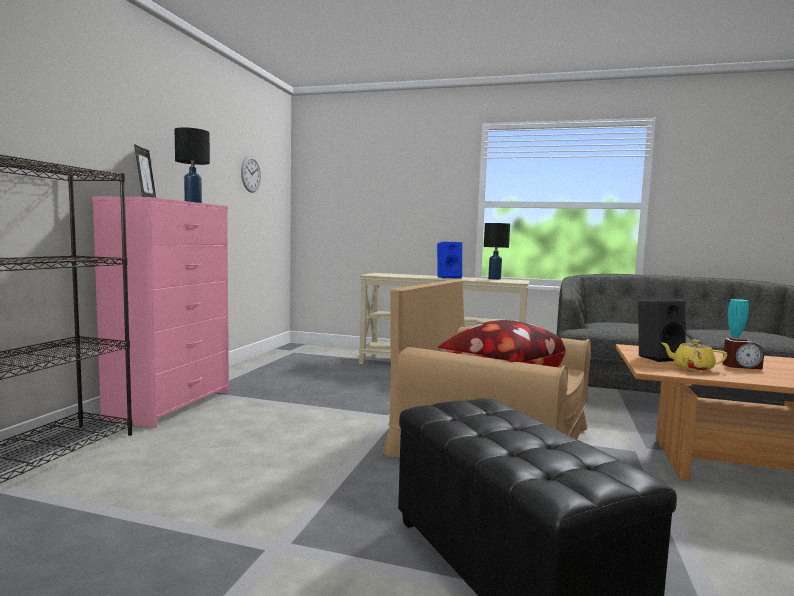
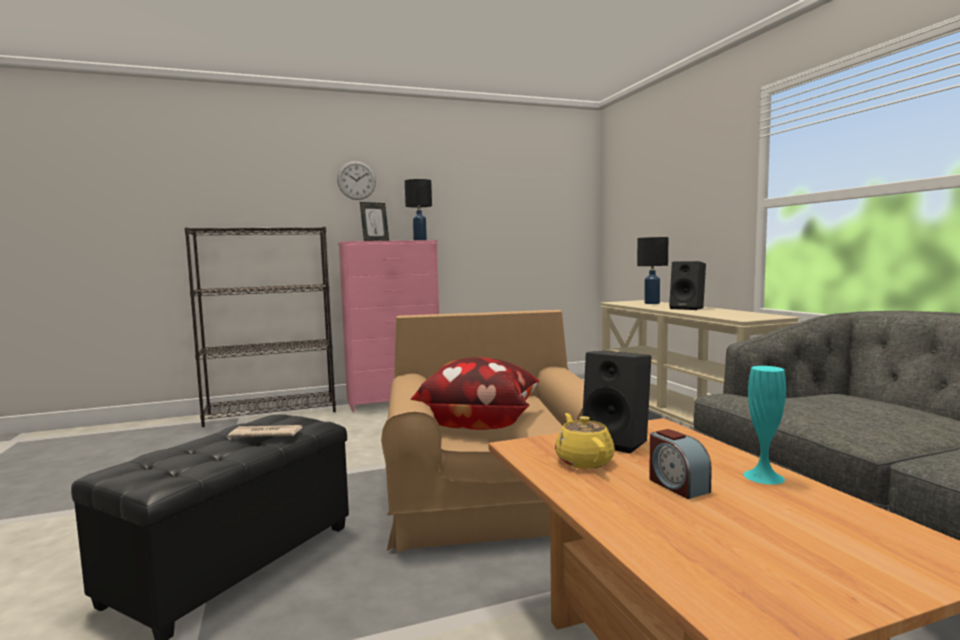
camera: 55 degrees right, 0 degrees up
wall clock [241,156,261,193] -> wall clock moved to [337,161,376,200]
blue speaker [437,242,462,279] -> black speaker [669,261,706,310]
black table lamp [484,223,510,280] -> black table lamp moved to [637,237,668,304]
none -> newspaper [228,425,302,438]

